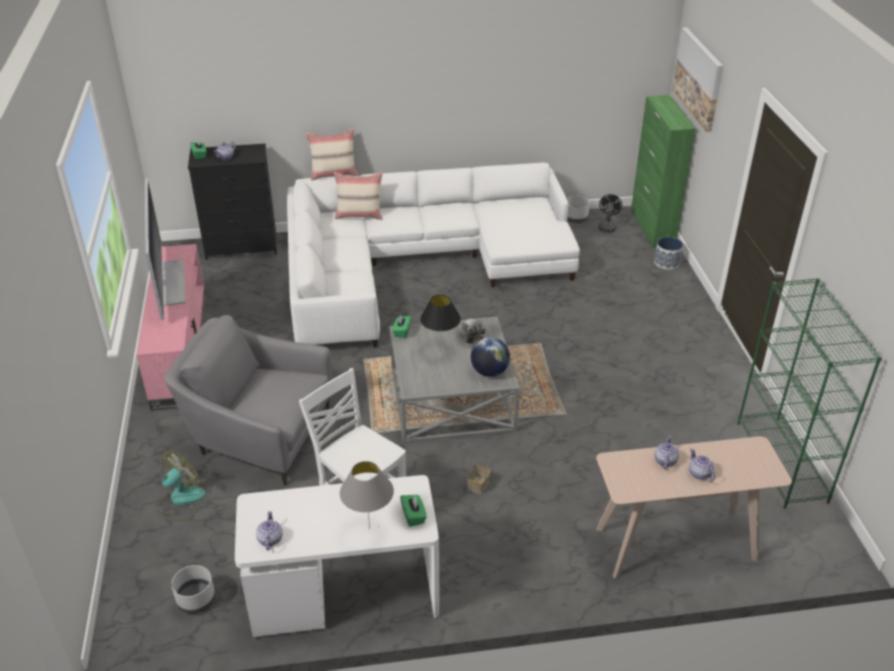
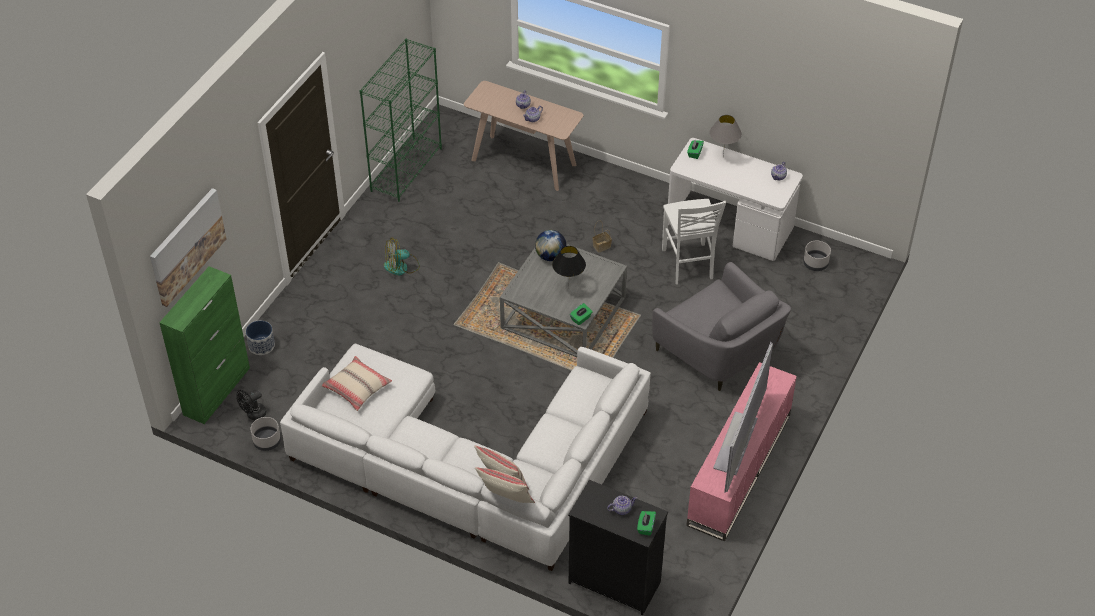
camera: 145 degrees left, 10 degrees up
fan [157,450,206,521] -> fan moved to [384,239,420,275]
plush toy [461,318,485,344] -> none
none -> beige pillow [322,356,392,411]

